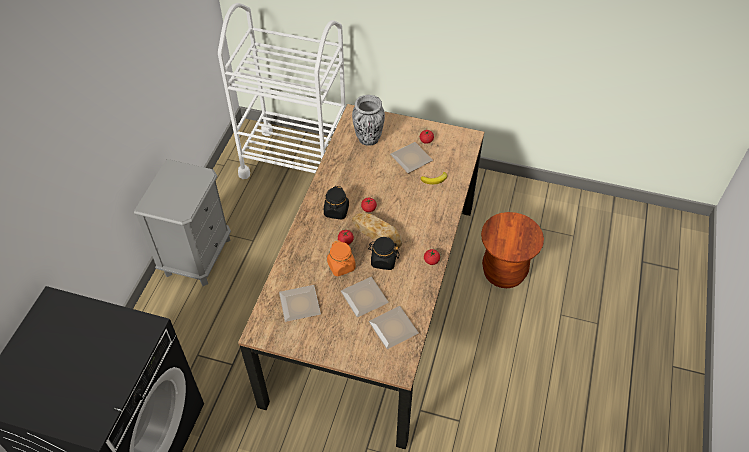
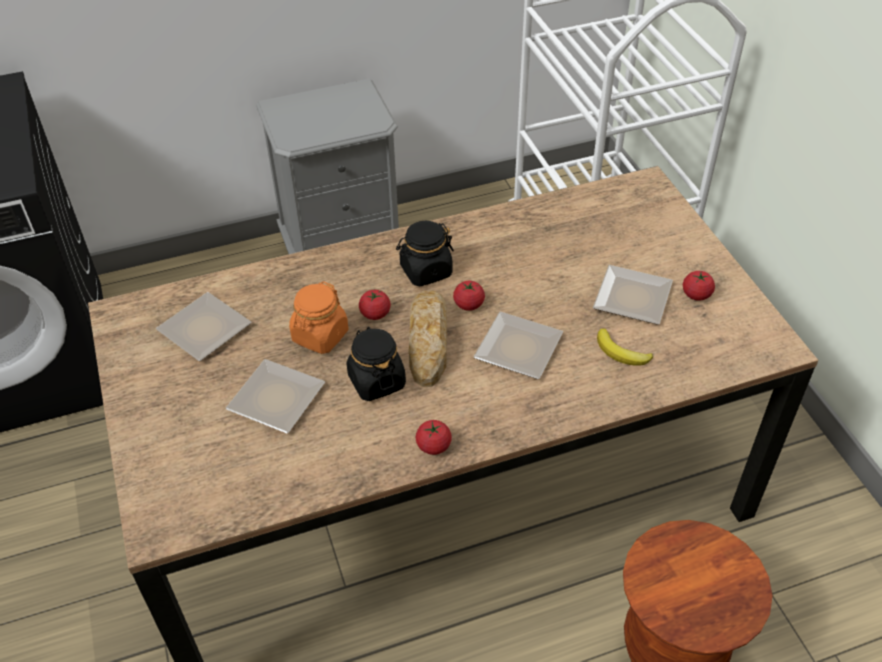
camera: 55 degrees right, 5 degrees down
vase [352,95,385,146] -> none
plate [369,306,419,349] -> plate moved to [474,311,563,379]

